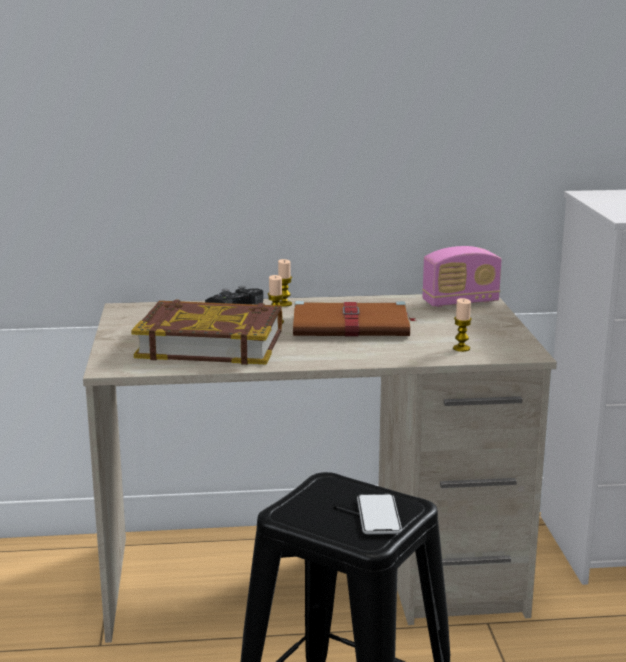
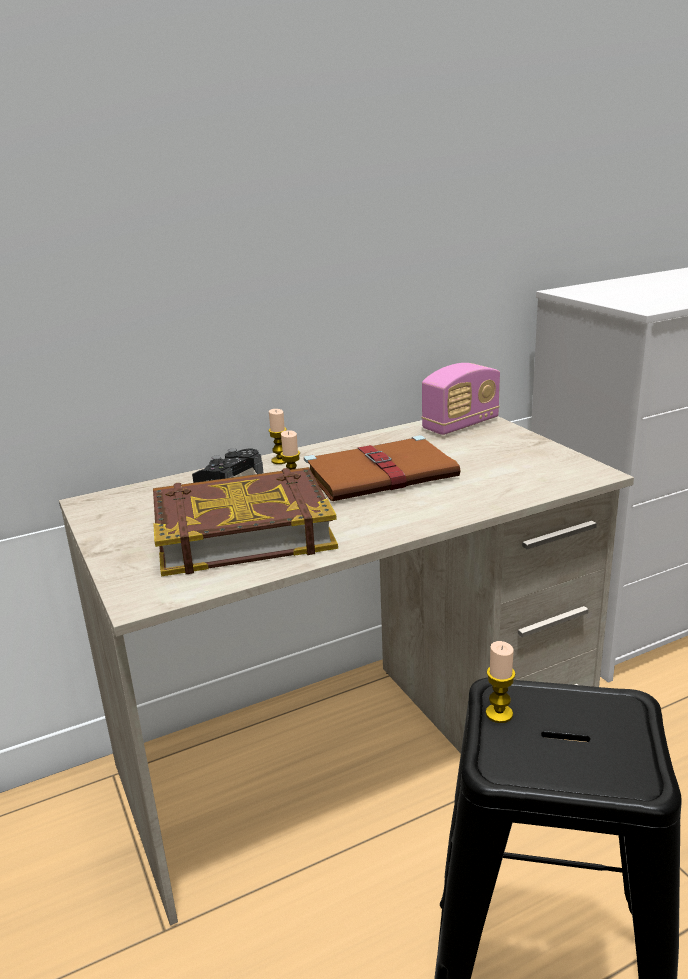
camera: 20 degrees left, 5 degrees up
phone [357,494,402,534] -> none
candle [453,298,472,352] -> candle moved to [486,641,515,723]

